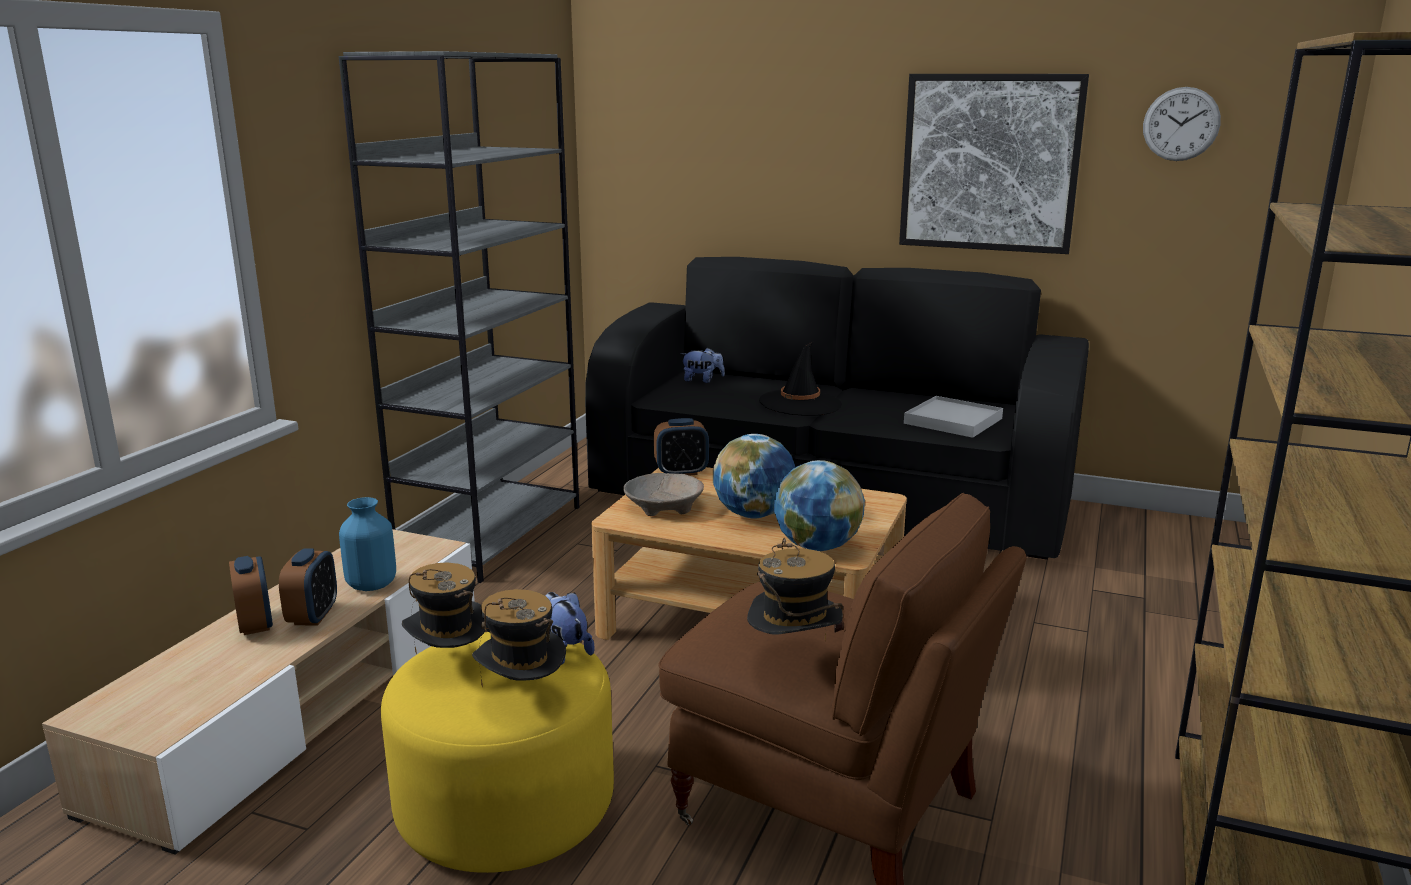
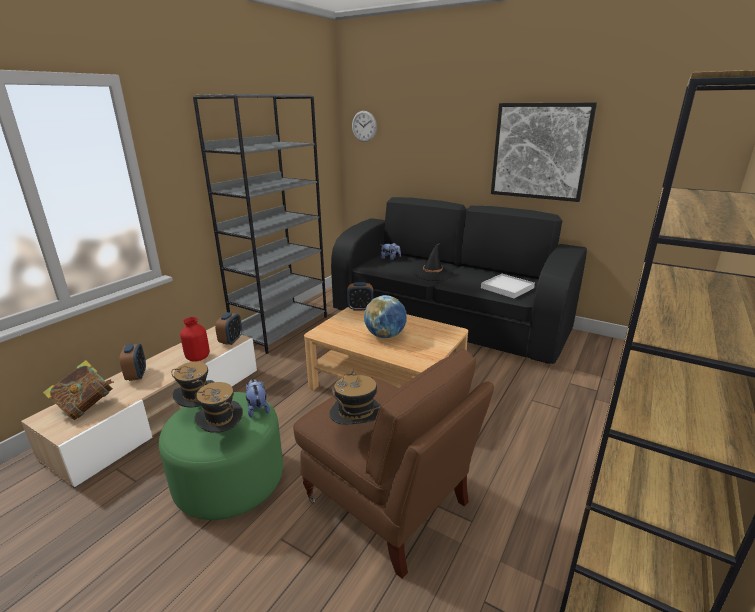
camera: 10 degrees right, 5 degrees up
alarm clock [279,548,337,626] -> alarm clock moved to [215,312,242,345]
blue vase [339,497,396,591] -> red vase [180,317,210,361]
yellow ottoman [381,632,614,873] -> green ottoman [159,392,283,520]
beige bowl [623,473,704,516] -> none
globe [774,460,865,551] -> none
wall clock [1143,87,1221,161] -> wall clock moved to [352,111,377,142]
none -> book [43,360,114,420]

